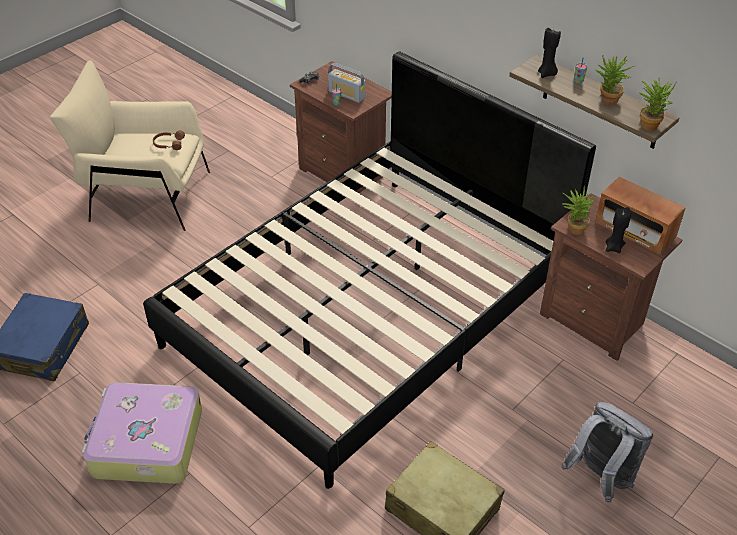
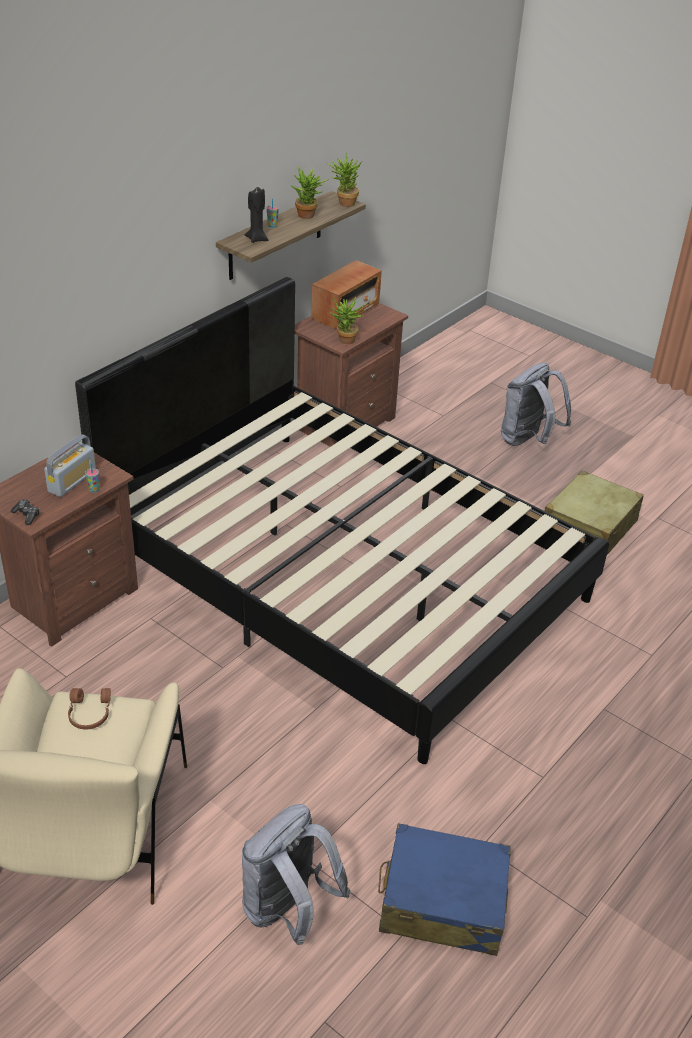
camera: 95 degrees left, 5 degrees down
suitcase [82,382,202,484] -> none
black candle [606,207,631,253] -> none
none -> grey backpack [242,804,351,945]

